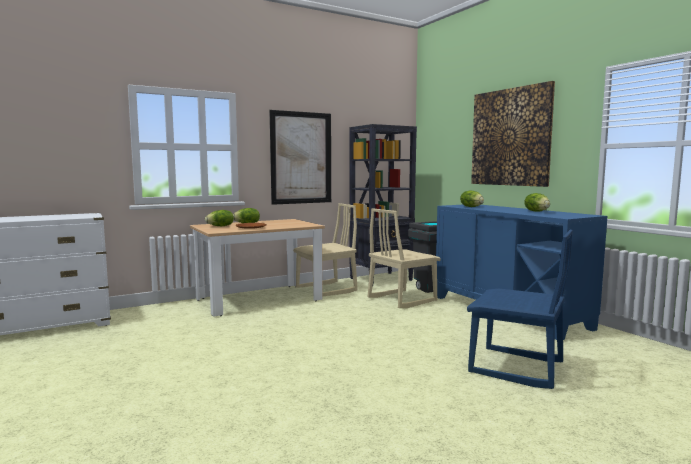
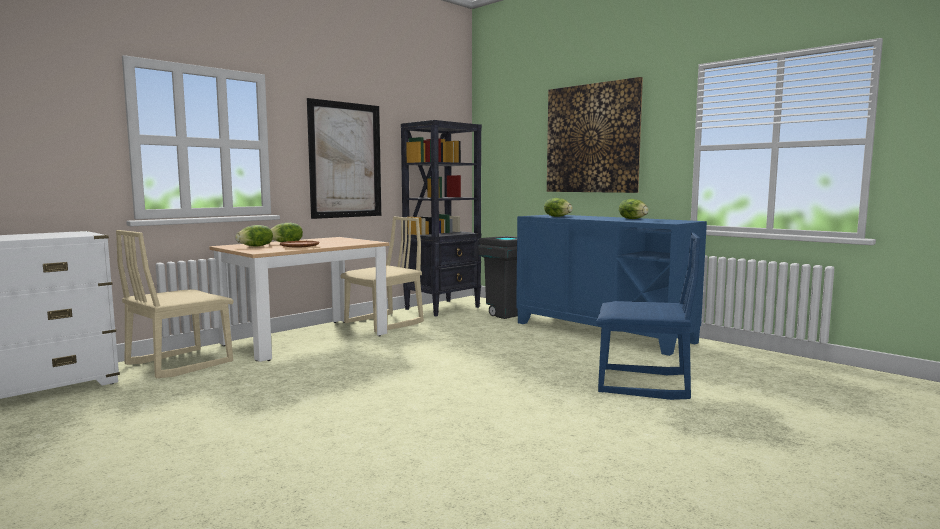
camera: 15 degrees left, 0 degrees up
beige chair [368,208,441,308] -> beige chair moved to [116,230,234,378]

